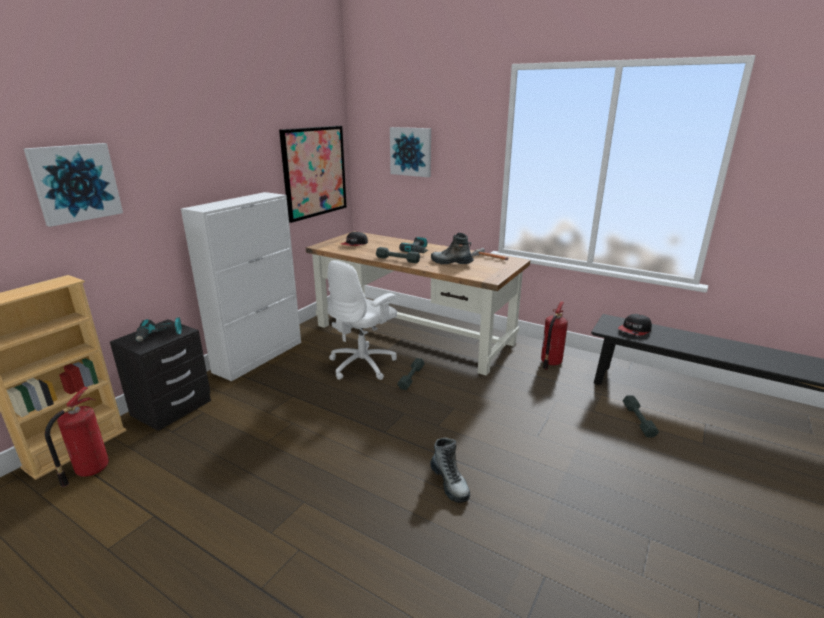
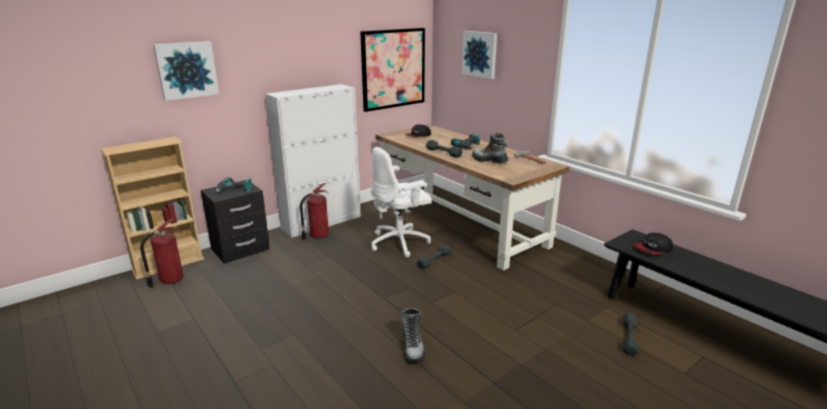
camera: 20 degrees right, 0 degrees up
fire extinguisher [541,301,568,370] -> fire extinguisher moved to [300,183,329,240]

